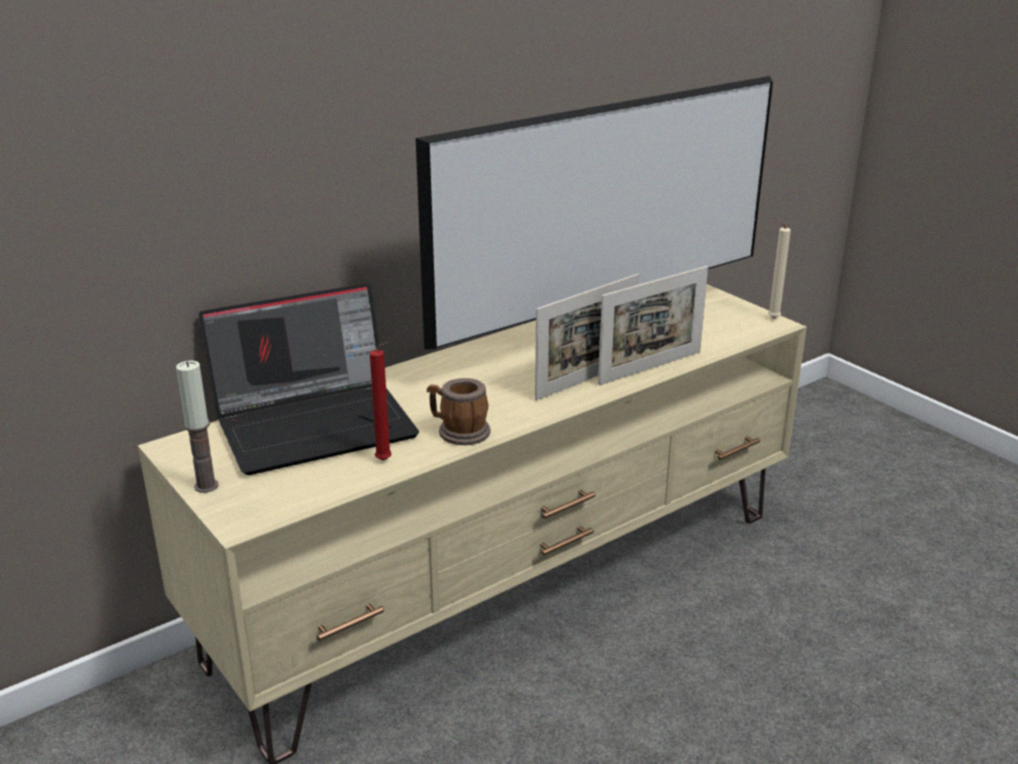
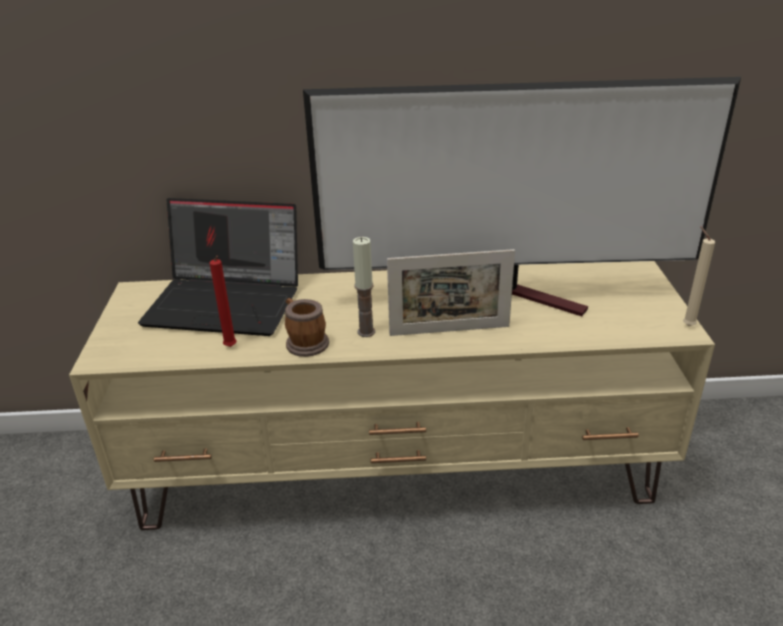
camera: 35 degrees right, 5 degrees up
candle [176,360,219,493] -> candle moved to [353,237,375,337]
picture frame [598,266,708,385] -> none

